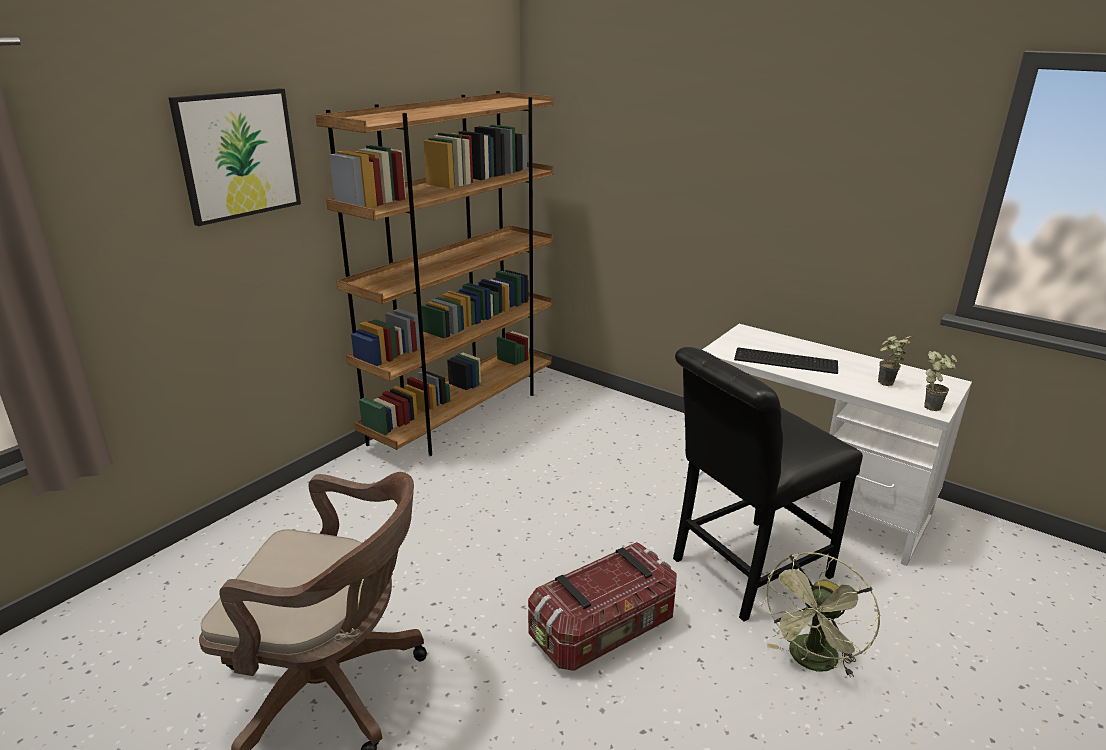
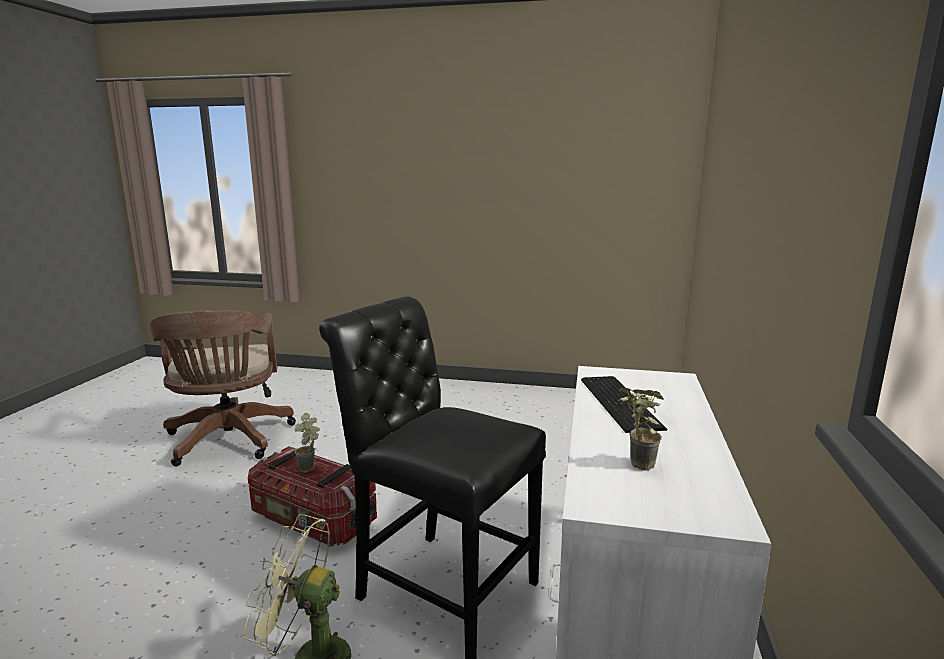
camera: 65 degrees right, 10 degrees down
picture [168,88,301,226] -> none
brown bookcase [316,91,554,456] -> none
potted plant [924,351,957,411] -> potted plant moved to [295,413,320,473]

